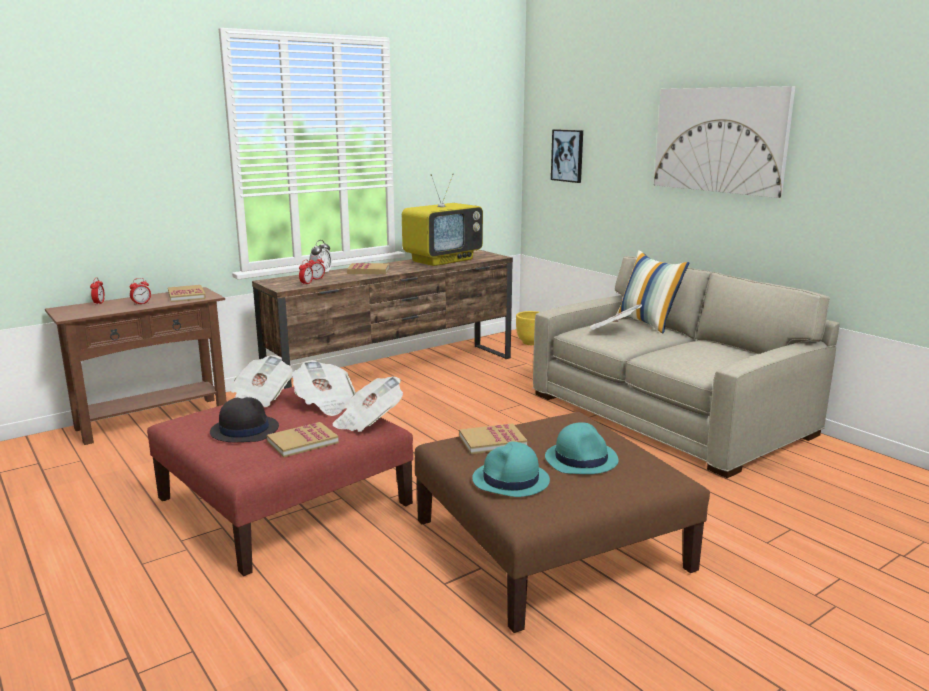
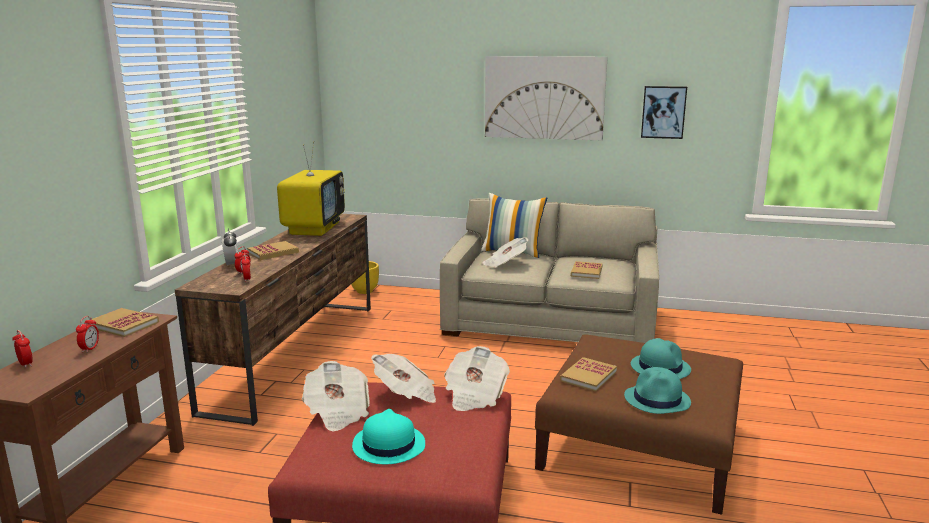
camera: 40 degrees left, 0 degrees up
black hat [210,397,279,442] -> turquoise hat [352,409,425,464]
book [266,422,339,457] -> book moved to [571,261,603,279]
picture [551,129,583,183] -> picture moved to [641,86,687,139]

